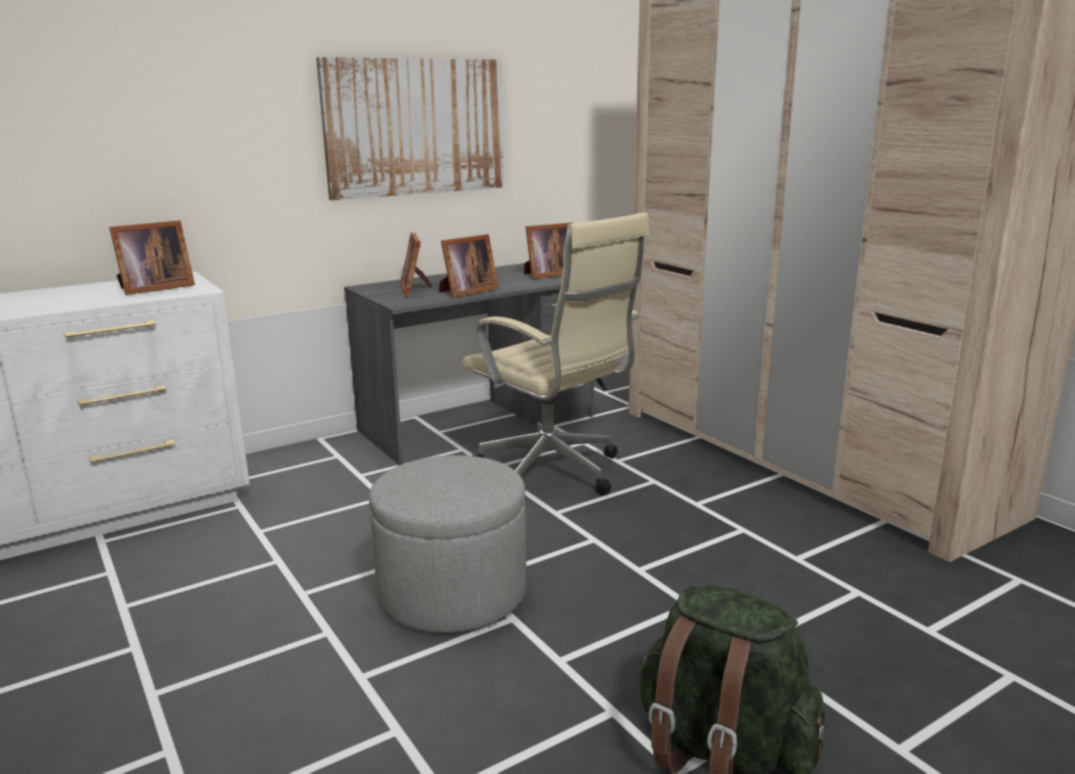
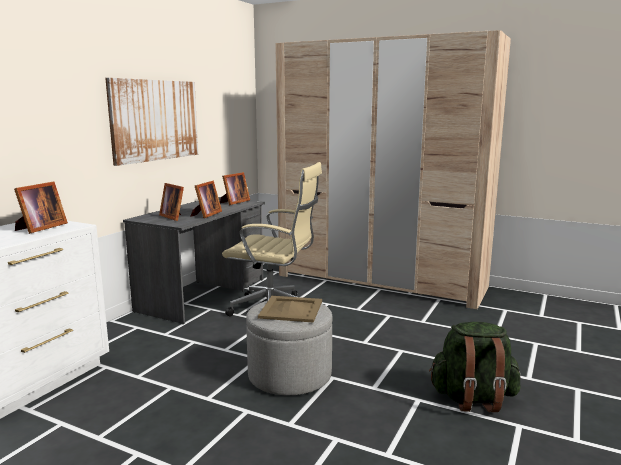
camera: 30 degrees left, 5 degrees down
none -> beige tray [258,296,322,323]

